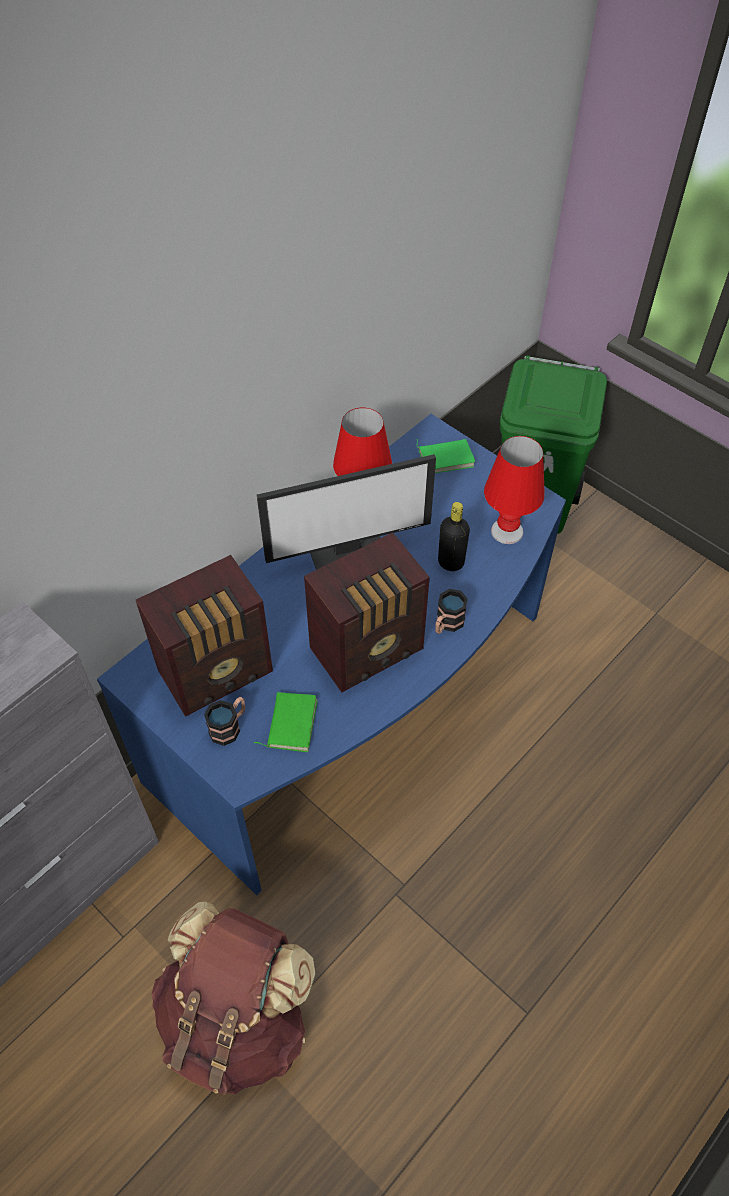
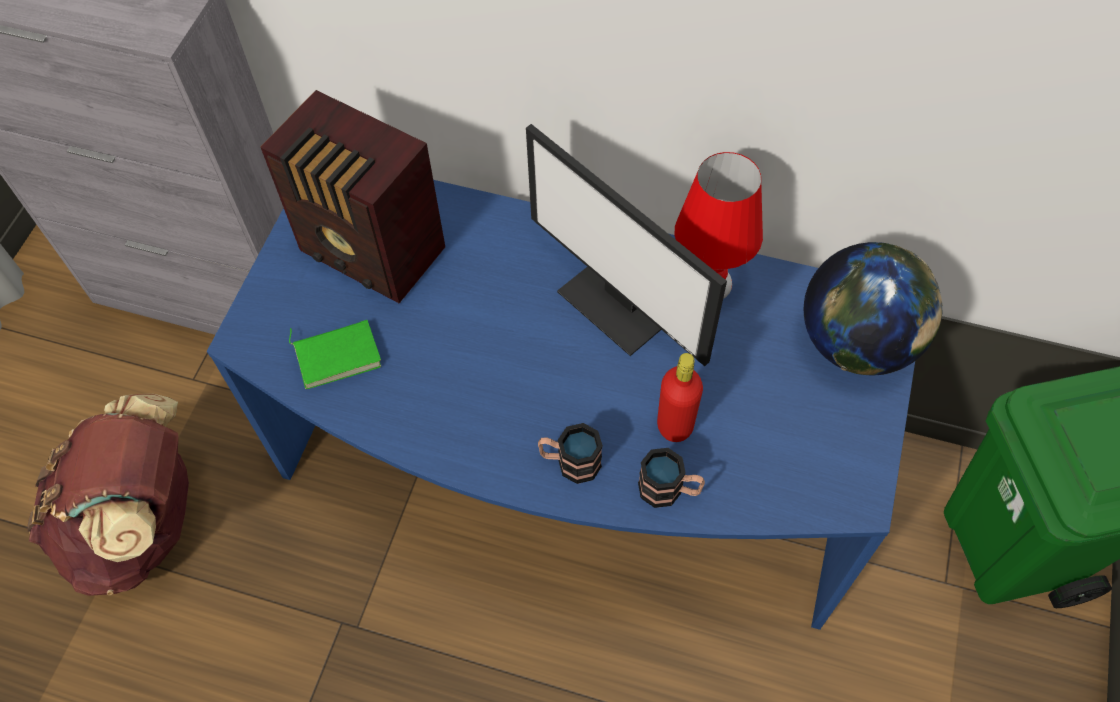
camera: 65 degrees right, 5 degrees up
mug [204,697,245,746] -> mug moved to [638,448,705,508]
radio [304,532,430,693] -> none
green book [417,439,476,473] -> globe [804,242,943,375]
black bottle [438,502,470,571] -> red bottle [657,353,703,442]
red table lamp [484,436,545,544] -> none

